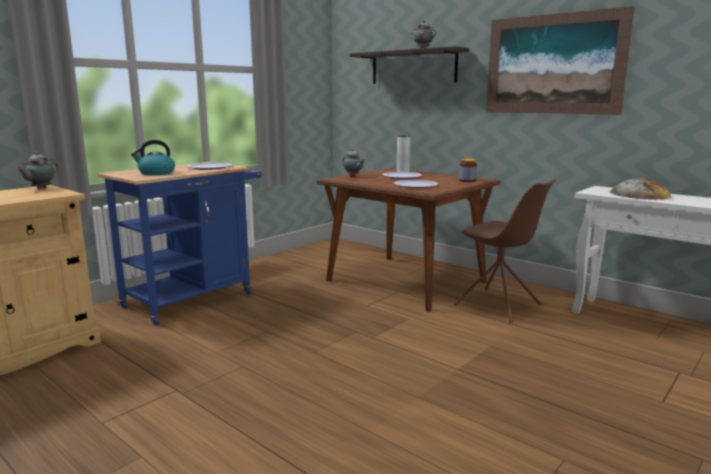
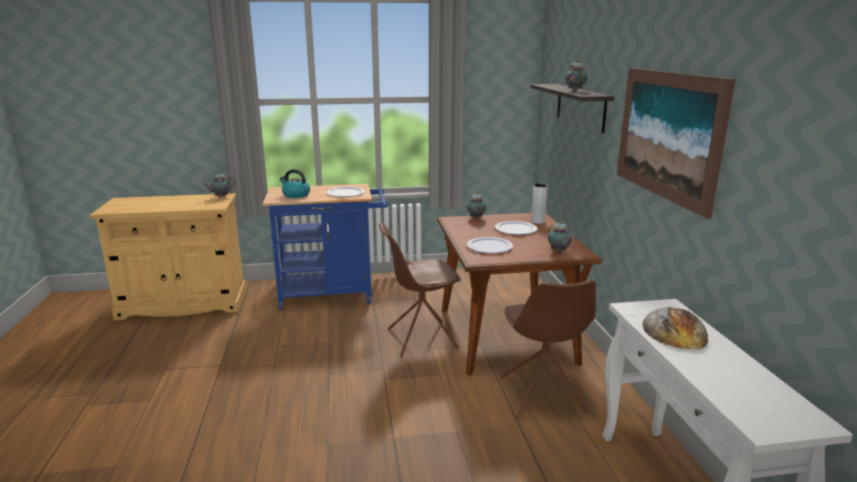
camera: 40 degrees right, 5 degrees up
jar [459,158,477,182] -> teapot [548,221,573,252]
none -> brown chair [379,223,461,357]

